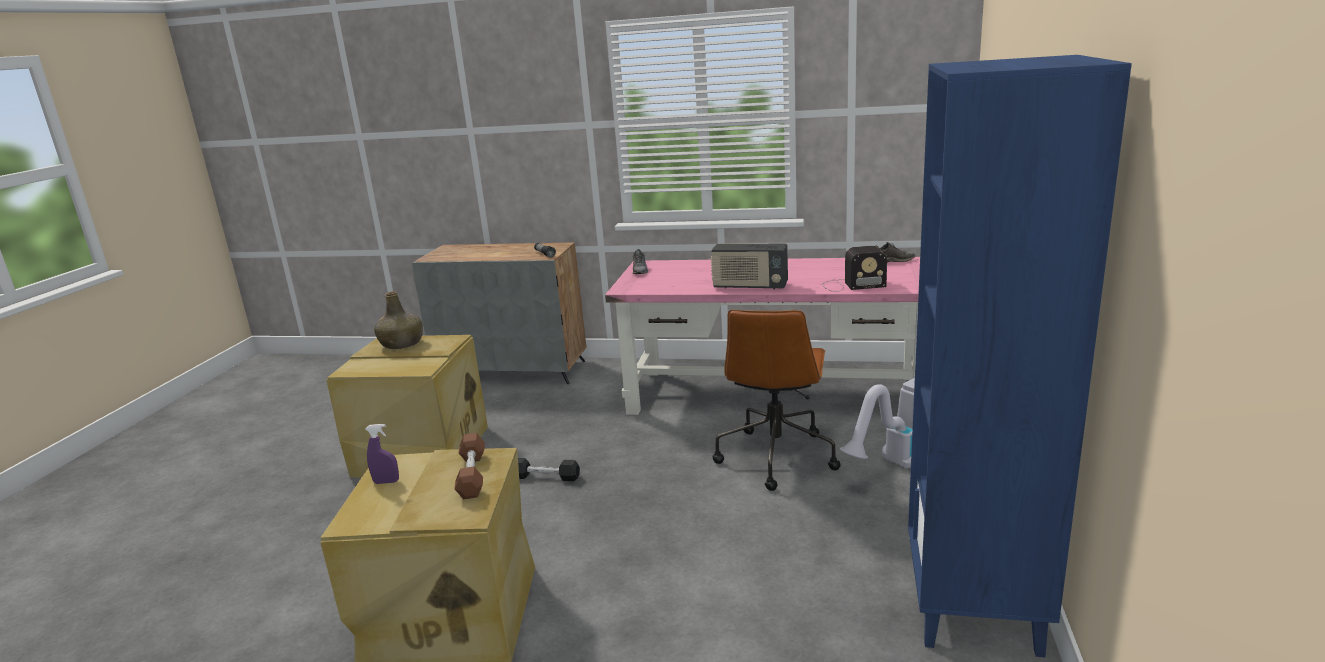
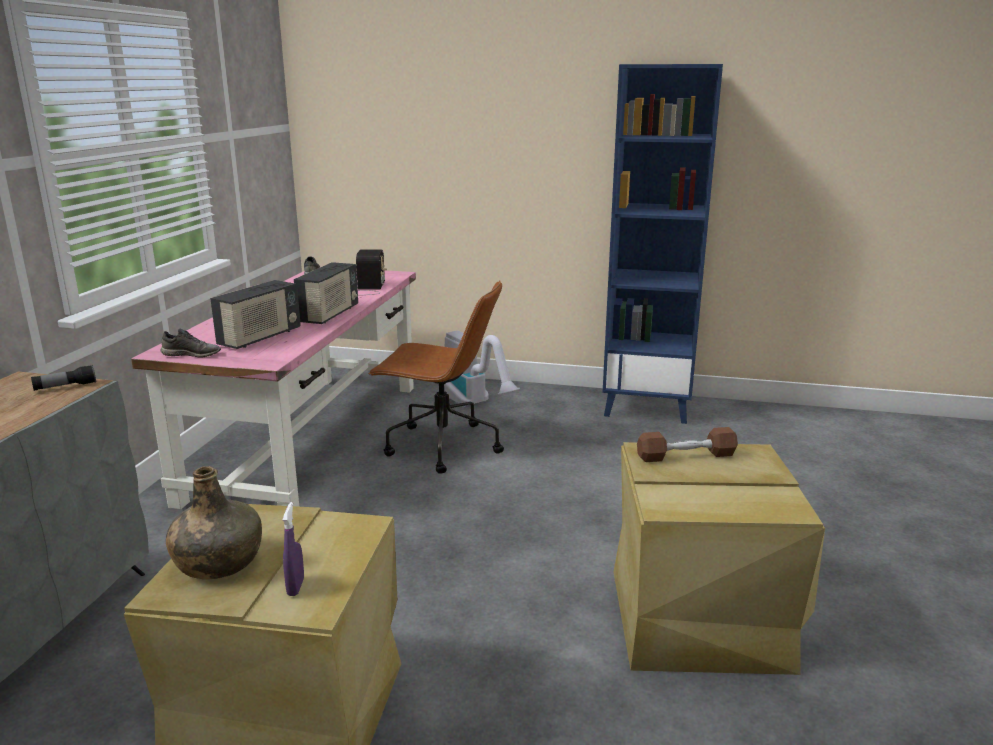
camera: 90 degrees left, 0 degrees up
purple spray bottle [365,424,399,484] -> purple spray bottle moved to [283,502,304,596]
black dumbbell [518,458,580,481] -> none
none -> radio [210,280,301,349]

